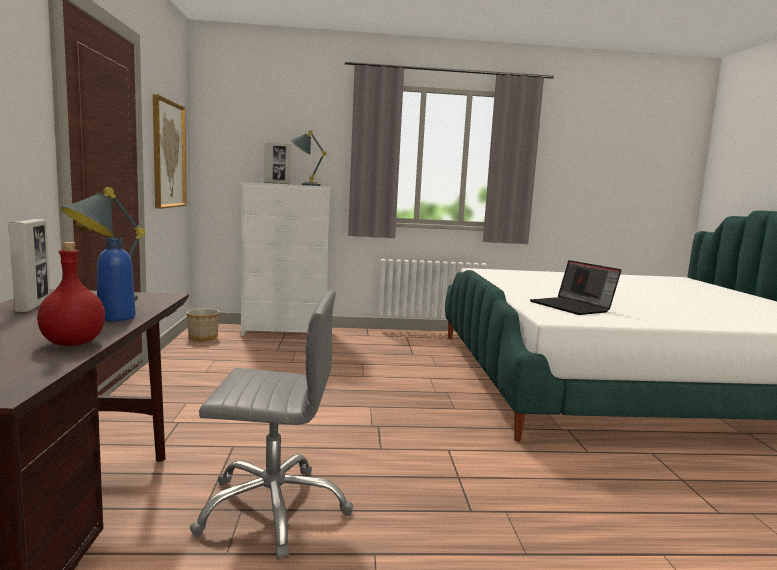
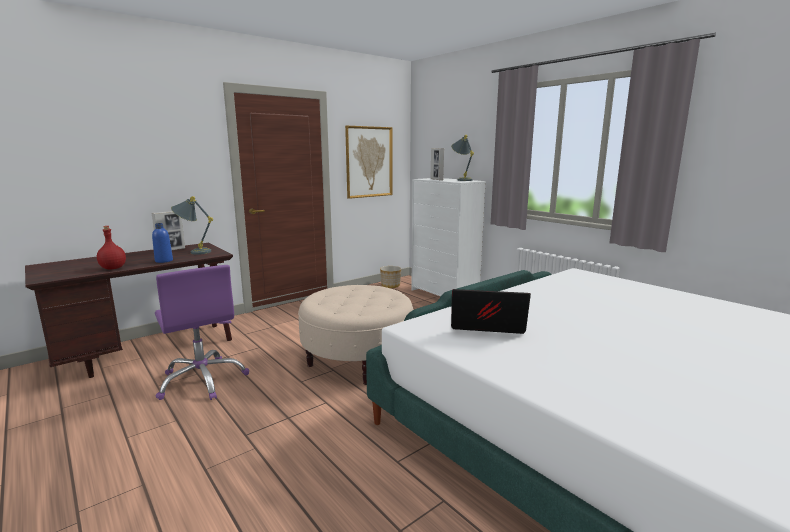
camera: 55 degrees right, 5 degrees up
grey office chair [190,290,353,560] -> purple office chair [155,265,249,400]
laptop [530,260,621,315] -> laptop turned 75 degrees clockwise [451,289,531,334]
none -> beige ottoman [298,285,413,385]

